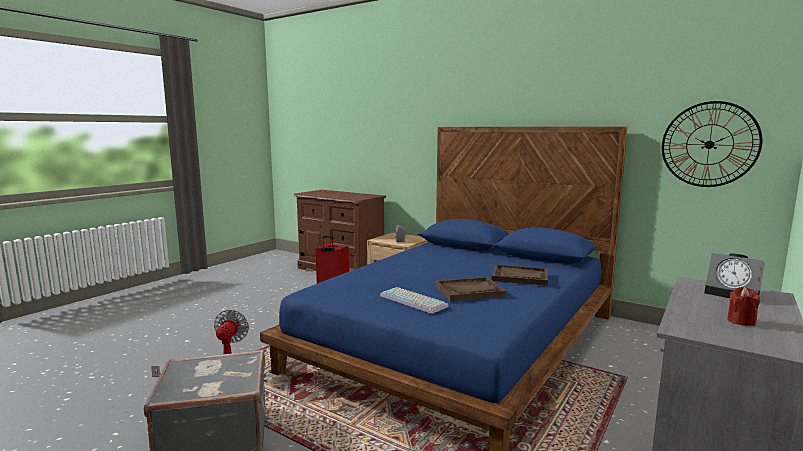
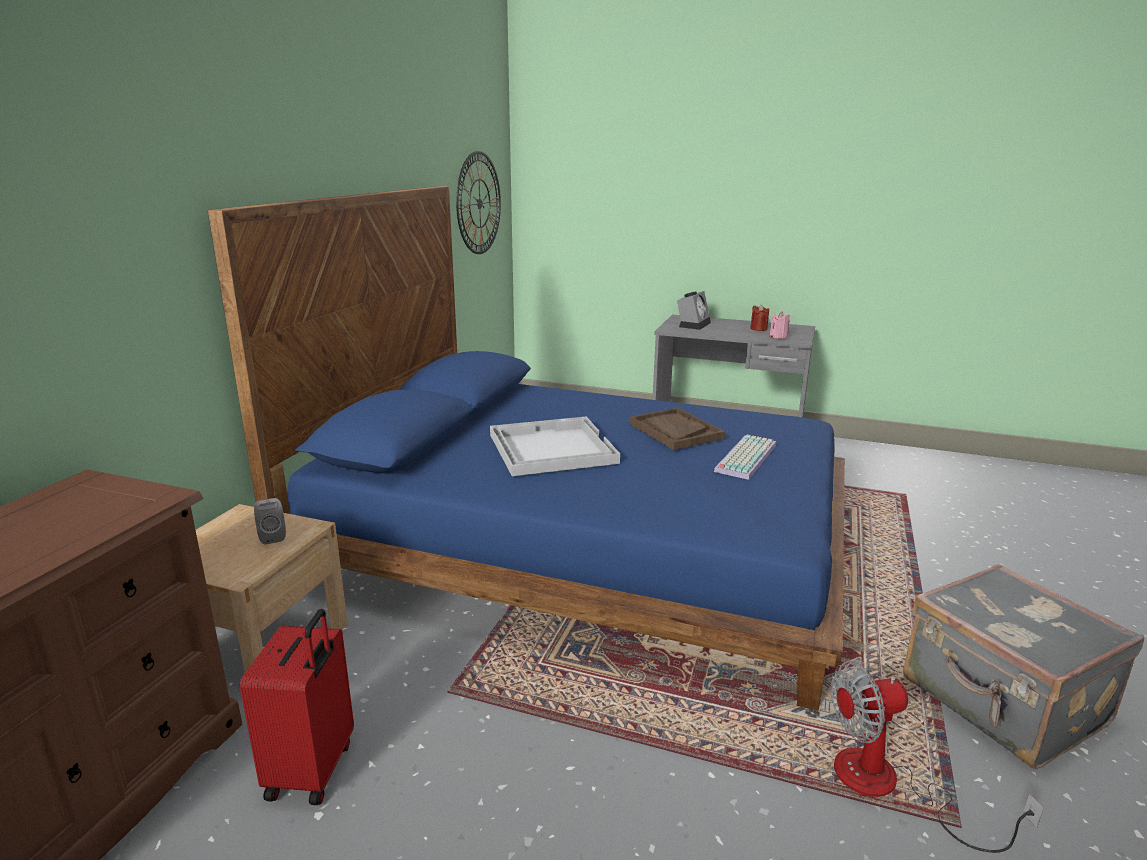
camera: 105 degrees left, 10 degrees up
brown tray [492,264,548,286] -> none
none -> white tray [490,417,620,476]
none -> pink candle [769,311,790,339]

